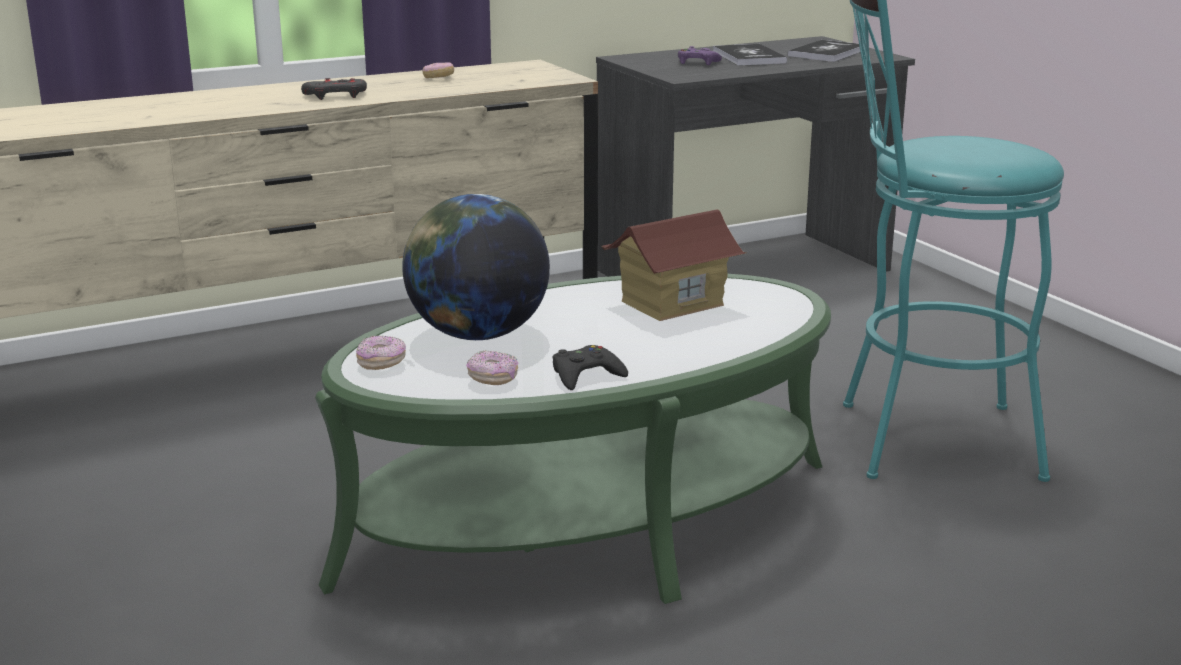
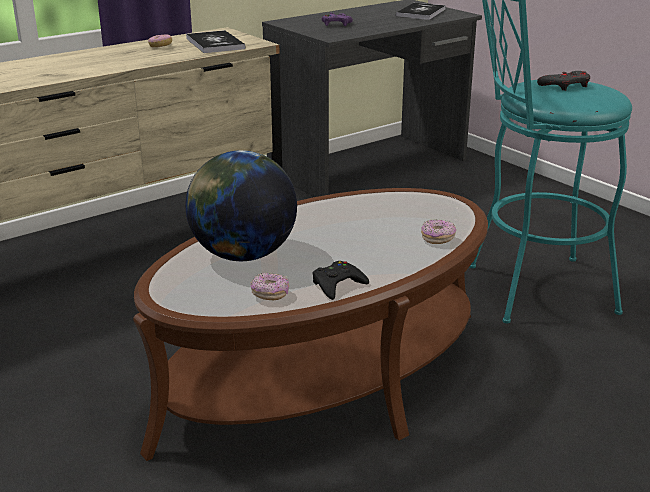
camera: 10 degrees left, 5 degrees up
grey game controller [301,78,367,100] -> grey game controller moved to [537,71,590,91]
green coffee table [315,274,831,604] -> brown coffee table [133,188,488,461]
donut [356,335,406,370] -> donut moved to [421,220,456,244]
toy house [601,209,746,321] -> none
book [713,44,787,65] -> book moved to [186,30,245,53]

